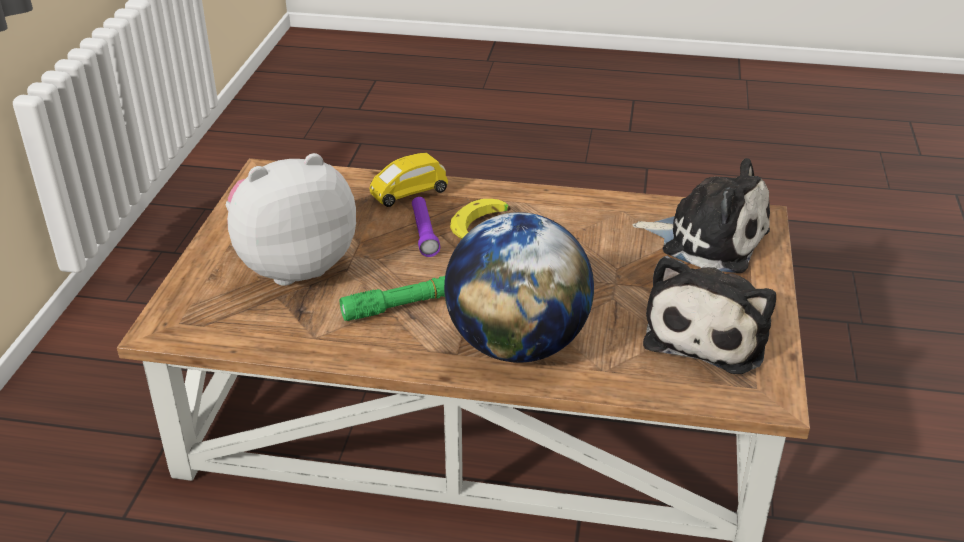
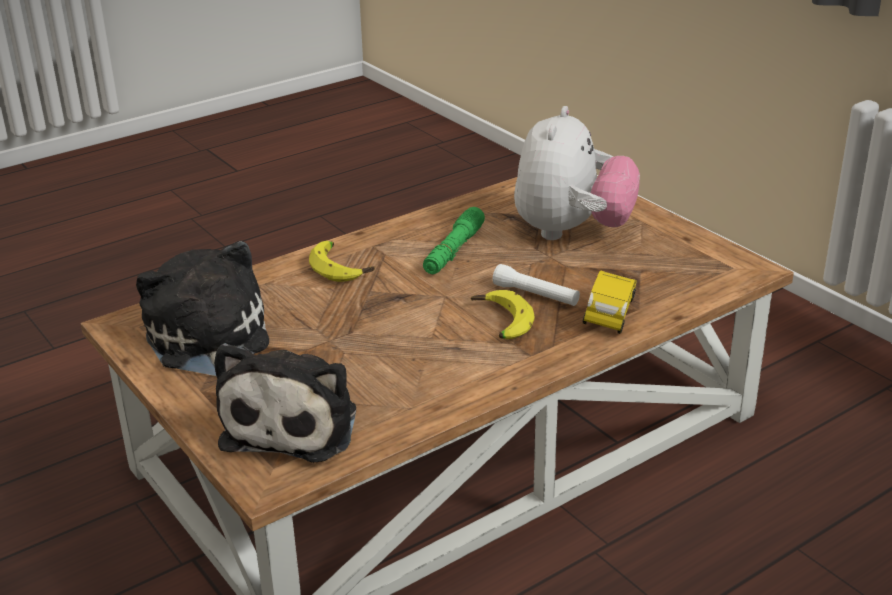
camera: 135 degrees right, 5 degrees down
purple flashlight [412,197,440,257] -> white flashlight [493,264,580,306]
globe [444,212,594,363] -> banana [309,241,375,282]
plush toy [632,158,770,273] -> plush toy turned 60 degrees counterclockwise [214,343,356,463]

